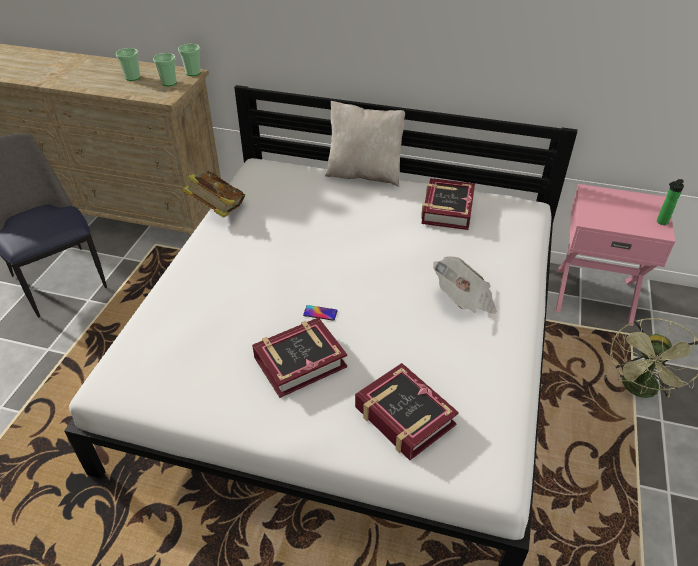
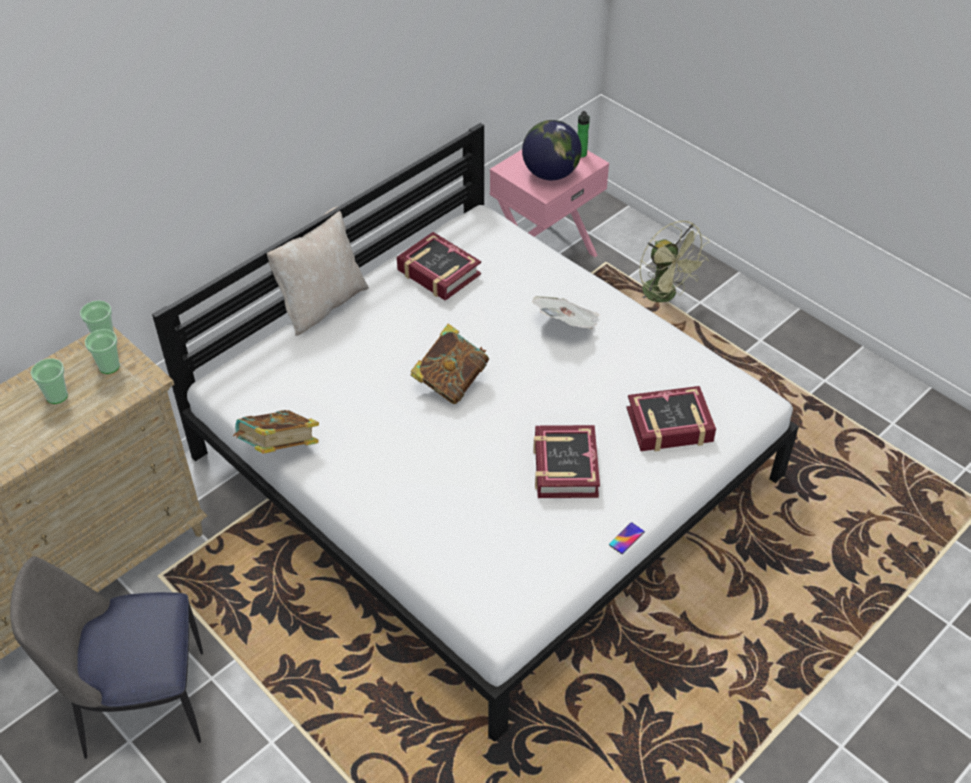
camera: 60 degrees left, 5 degrees up
phone [303,305,338,321] -> phone moved to [609,522,645,554]
none -> book [410,323,489,404]
none -> globe [522,120,582,180]

